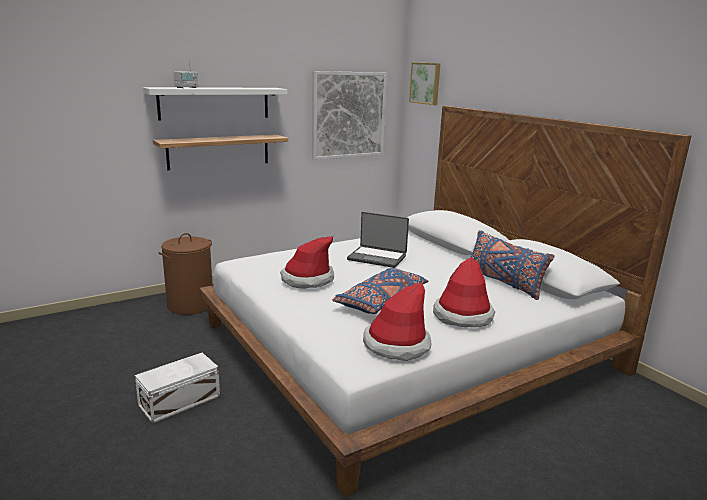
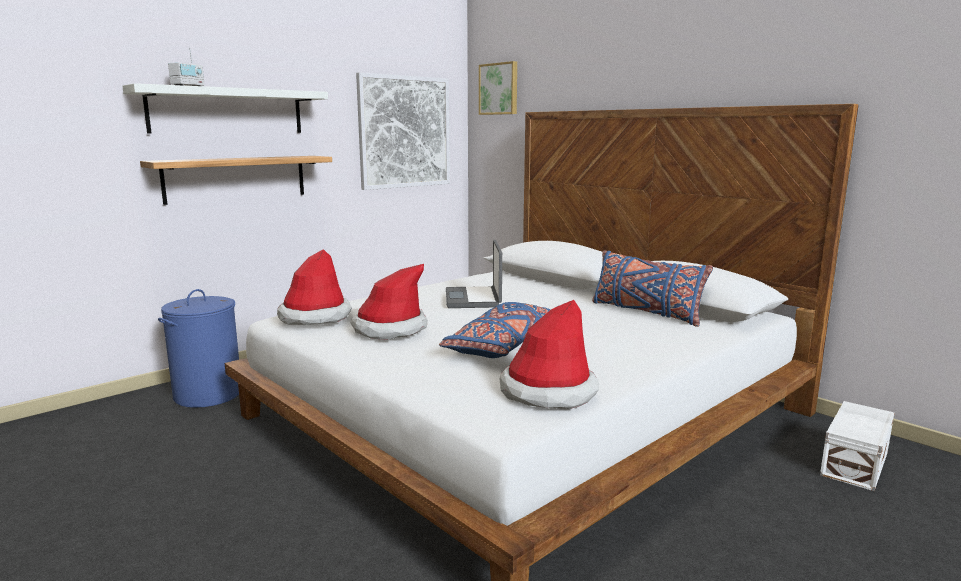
camera: 10 degrees left, 5 degrees down
white storage box [135,353,220,424] -> white storage box moved to [820,401,894,491]
brown laundry basket [159,233,213,315] -> blue laundry basket [158,289,239,408]
laptop [347,212,409,268] -> laptop turned 75 degrees clockwise [446,240,502,308]
hat [433,257,495,327] -> hat moved to [277,249,352,325]

